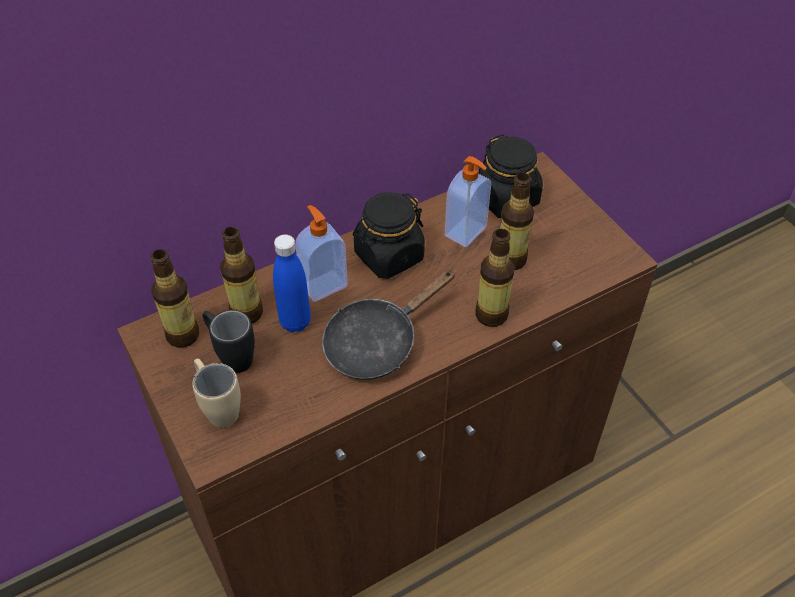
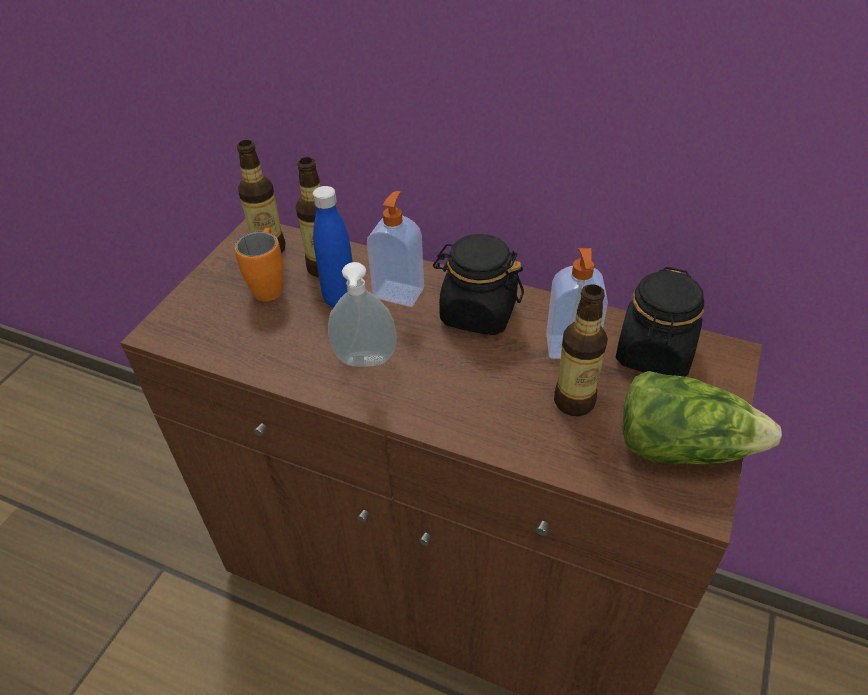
camera: 55 degrees right, 5 degrees down
beige mug [192,358,241,428] -> none
black mug [203,310,255,373] -> orange mug [235,228,283,301]
black frying pan [322,269,456,380] -> soap dispenser [328,262,397,367]
bottle [475,229,515,327] -> none
none -> lettuce [622,371,782,464]

